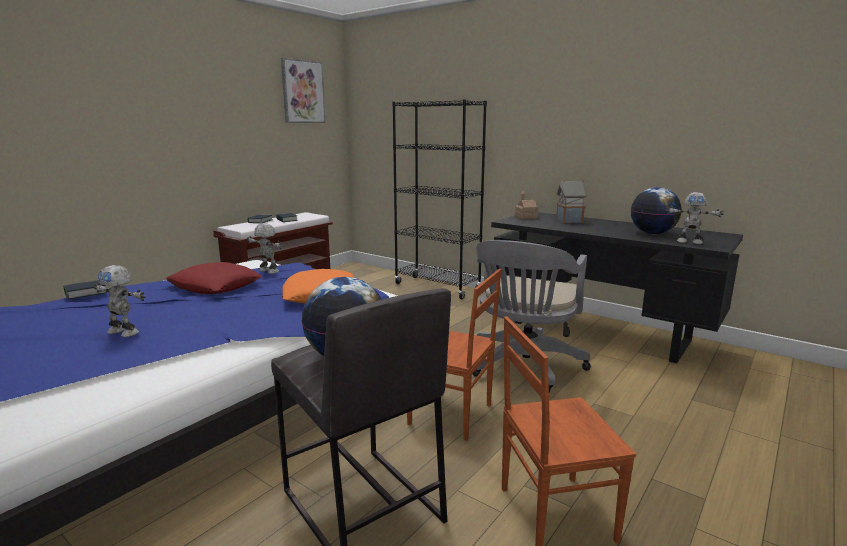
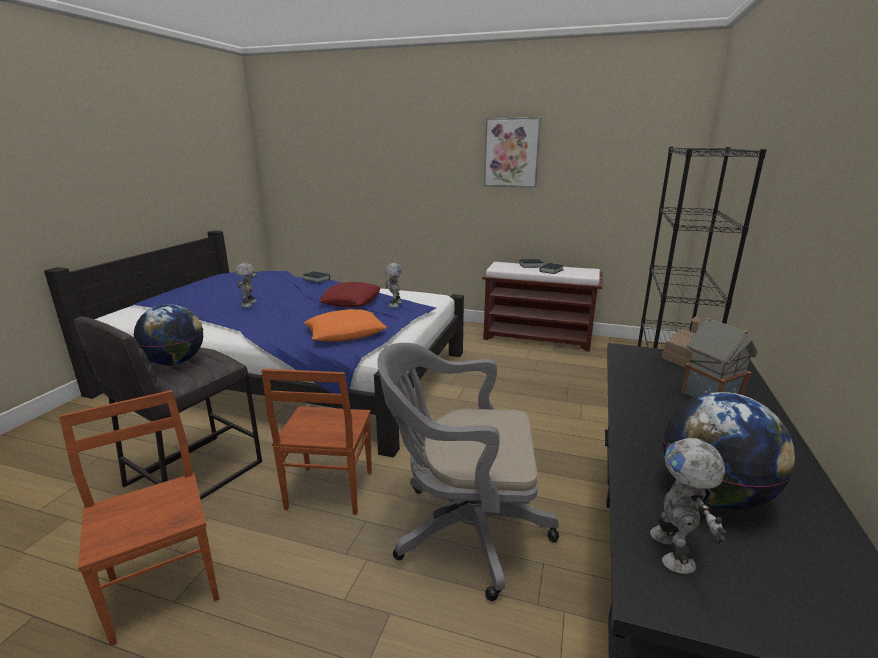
camera: 70 degrees right, 5 degrees up
picture [281,58,326,123] -> picture moved to [484,118,541,188]

